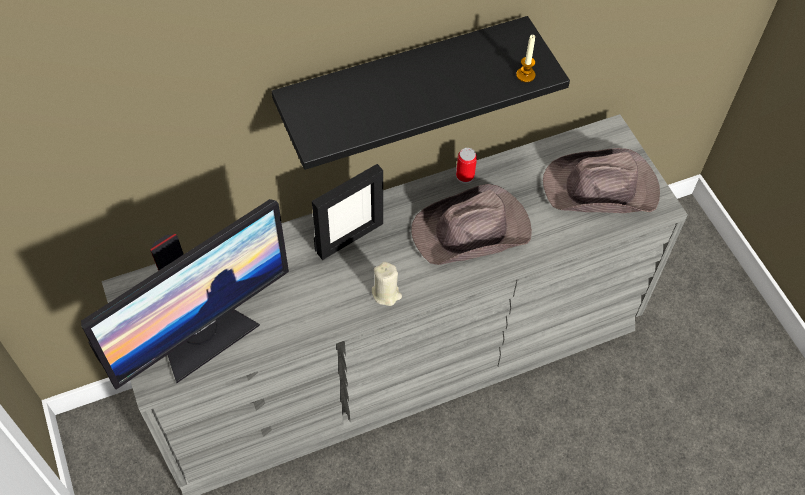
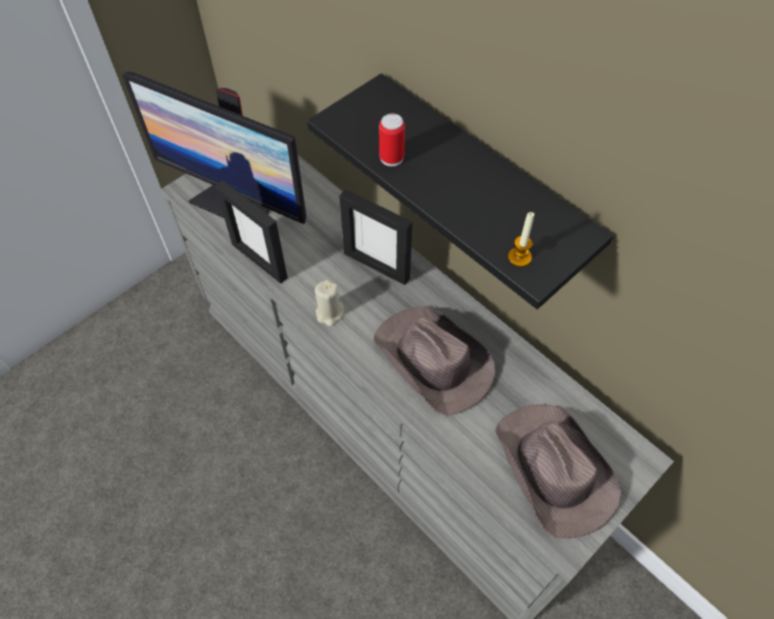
camera: 70 degrees right, 0 degrees up
can [456,148,477,183] -> can moved to [379,113,405,166]
none -> picture frame [215,180,288,284]

